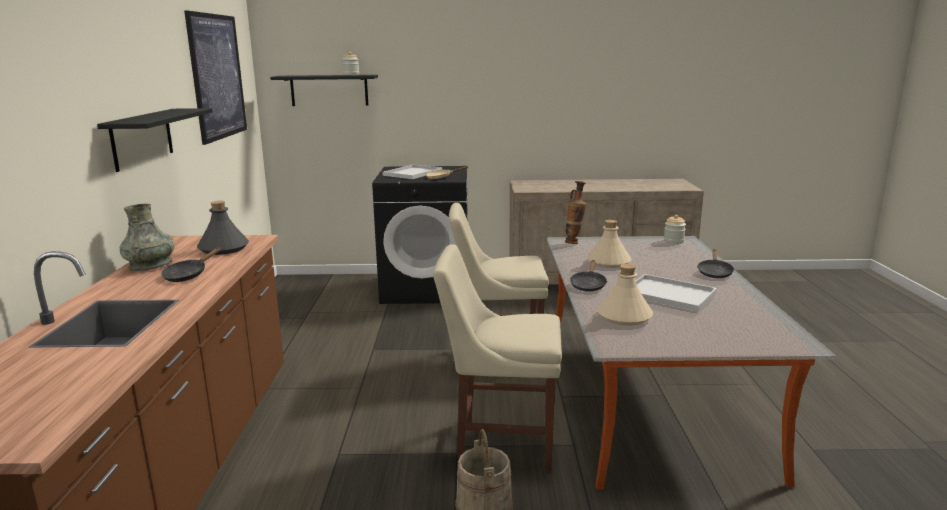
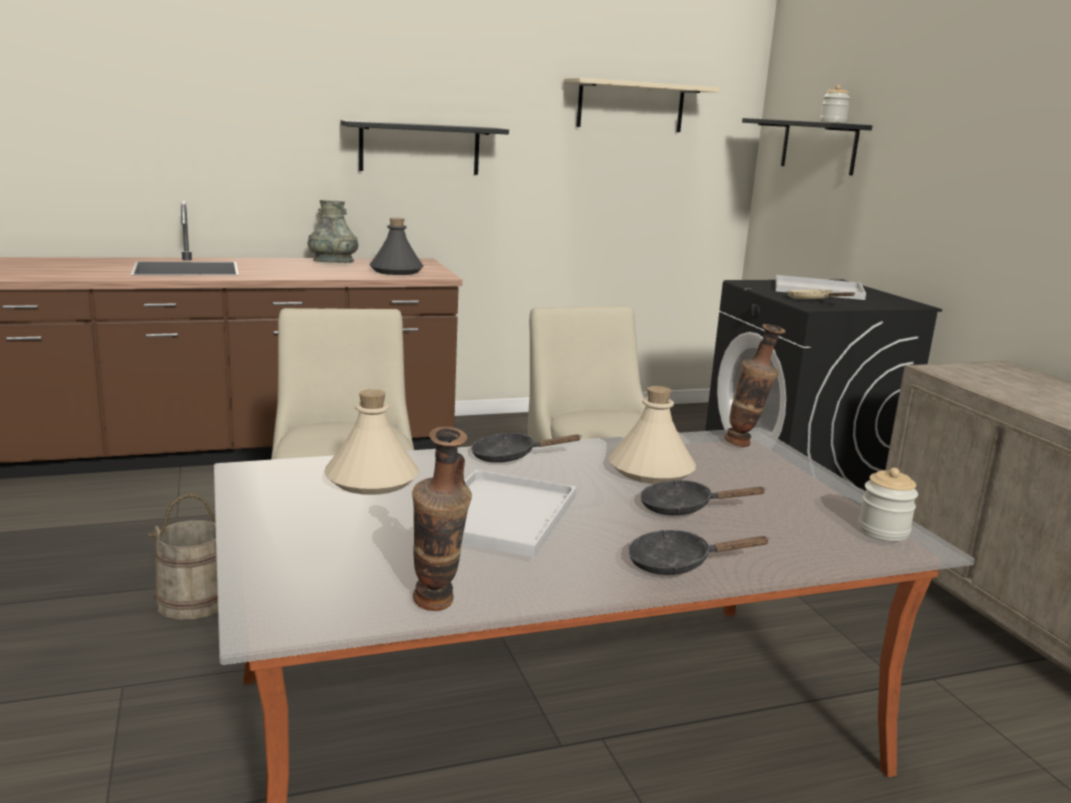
camera: 70 degrees right, 0 degrees up
black frying pan [161,247,221,282] -> black frying pan moved to [640,480,766,515]
picture [184,11,247,145] -> beige shelf [564,78,720,132]
none -> vase [412,427,472,611]

